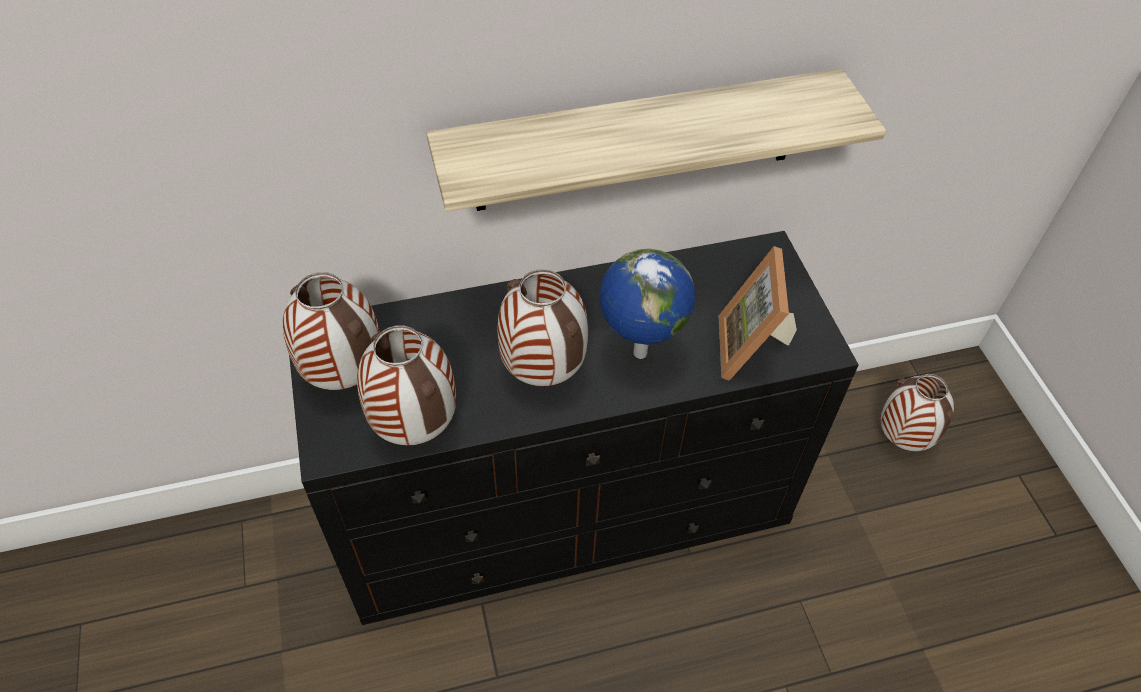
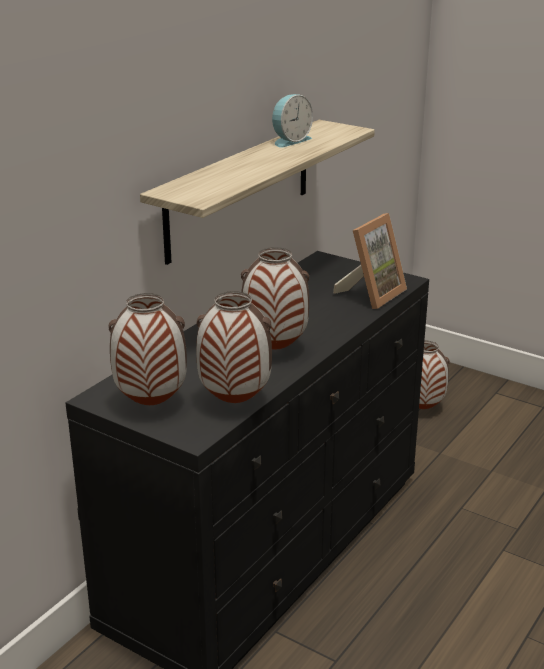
camera: 40 degrees left, 25 degrees down
globe [599,248,696,359] -> none
picture frame [719,246,797,381] -> picture frame turned 105 degrees counterclockwise [333,213,407,309]
none -> alarm clock [272,94,313,148]

